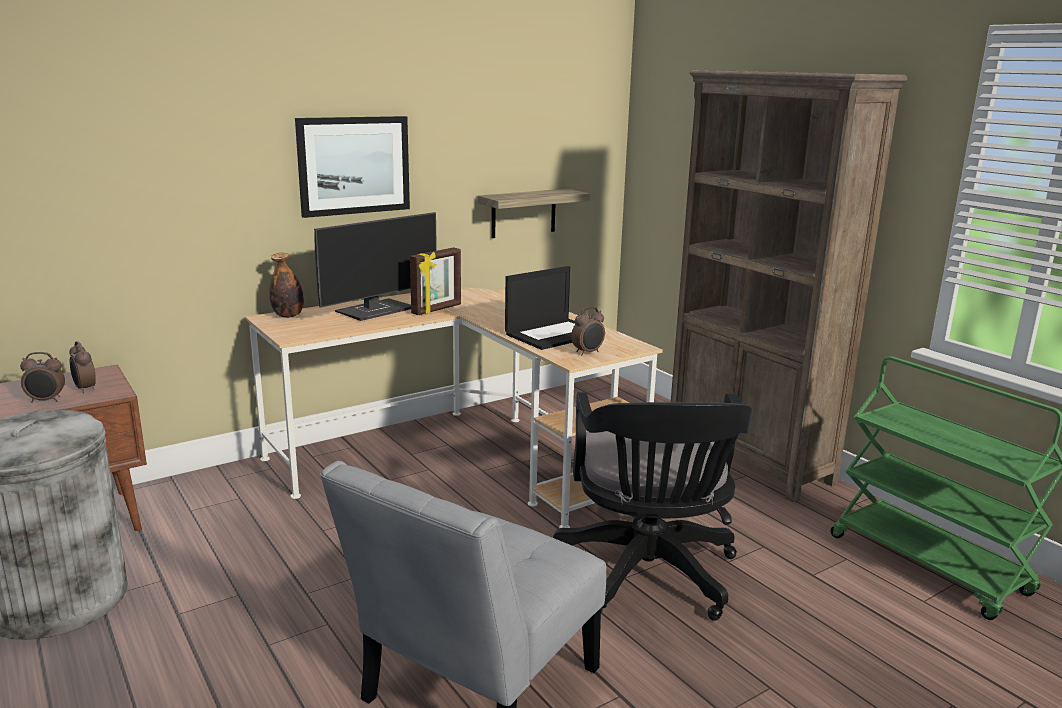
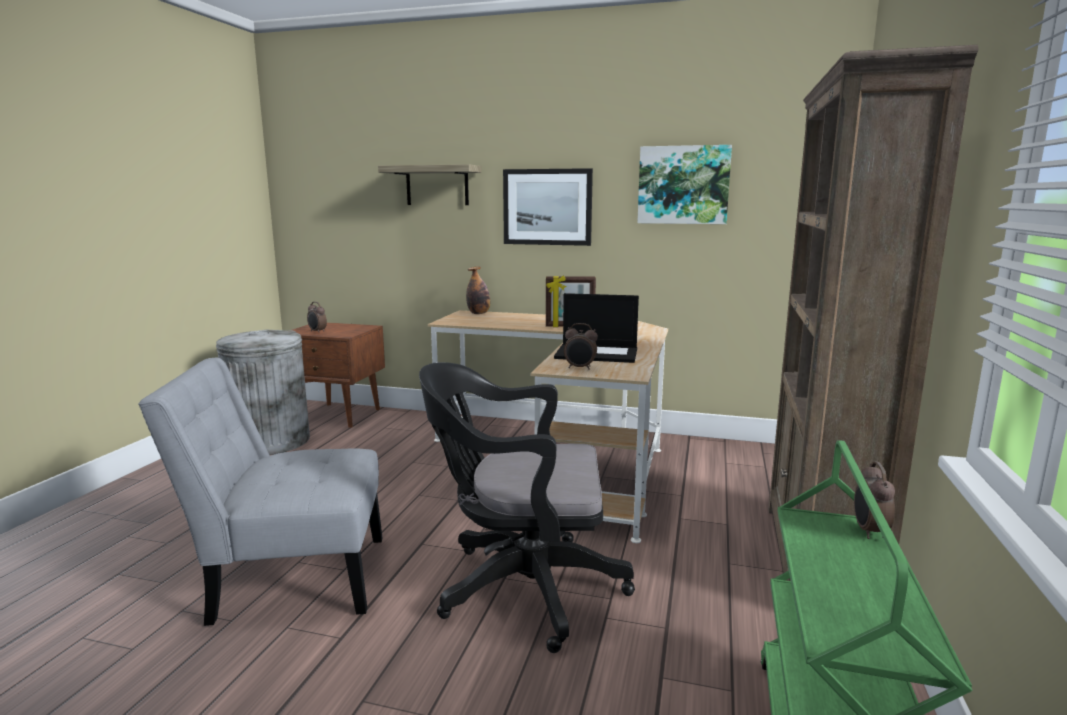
camera: 50 degrees right, 5 degrees down
alarm clock [69,341,96,393] -> alarm clock moved to [854,461,895,539]
monitor [314,212,437,321] -> none
shelf [478,189,590,238] -> shelf moved to [378,164,481,205]
black office chair [553,392,752,621] -> black office chair turned 45 degrees clockwise [419,362,635,653]
none -> picture [637,145,732,224]

